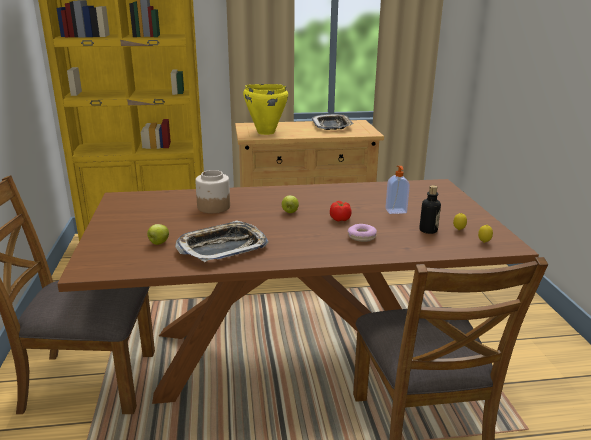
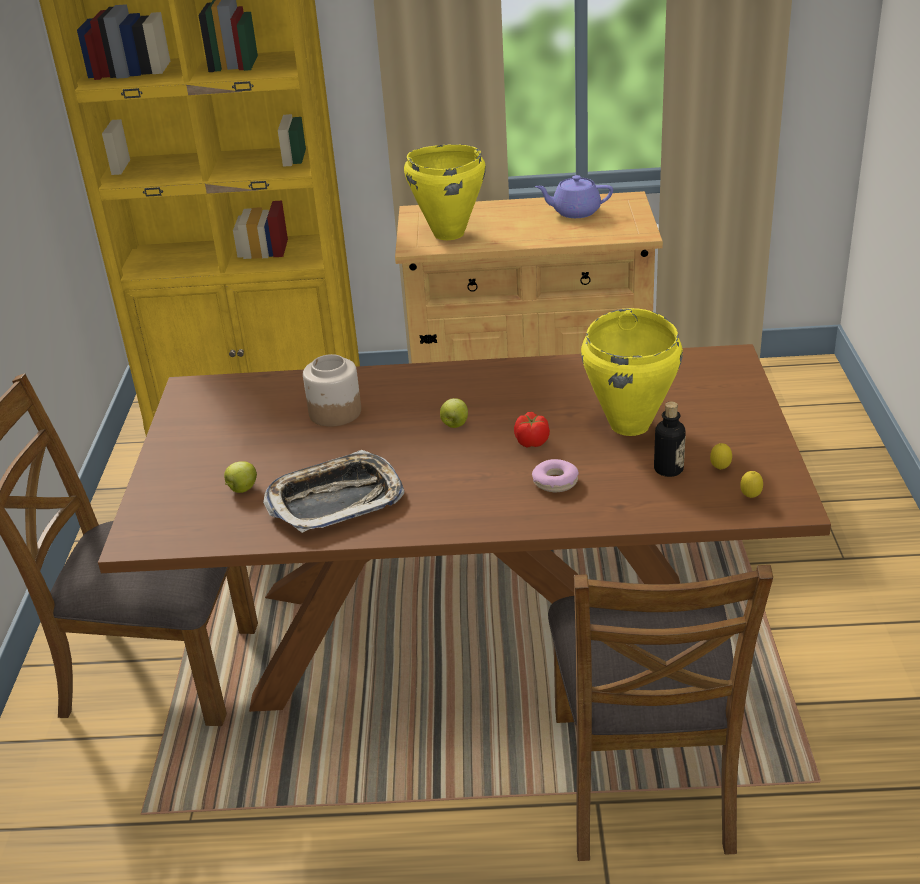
camera: 10 degrees right, 10 degrees up
tray [312,114,354,130] -> purple teapot [535,175,613,218]
soap dispenser [385,166,410,214] -> yellow cooking pot [581,308,683,436]

